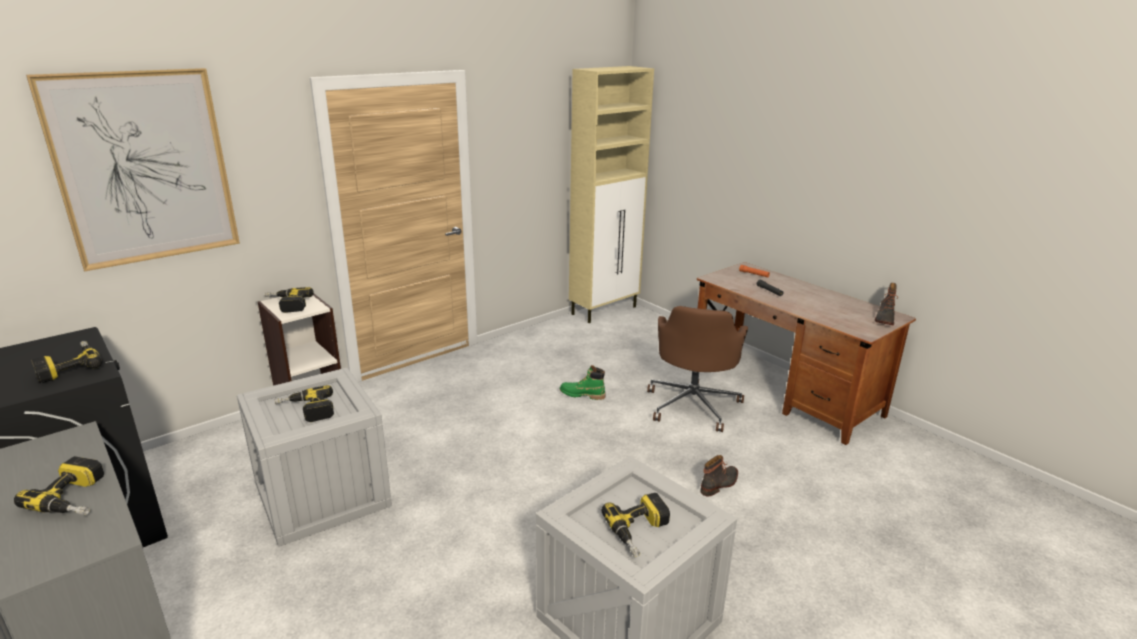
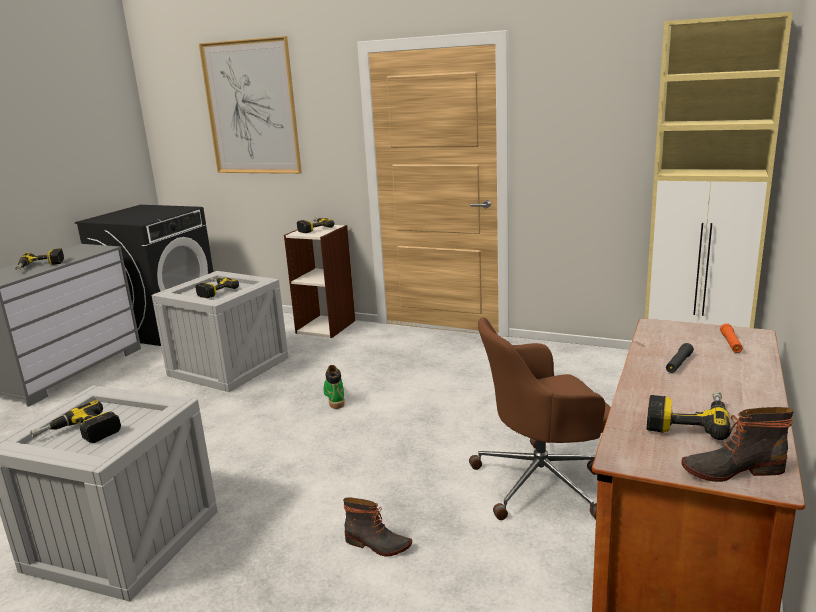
camera: 65 degrees right, 5 degrees down
power drill [31,341,103,383] -> power drill moved to [647,391,731,440]
green boot [560,365,606,400] -> green boot moved to [323,365,345,409]

